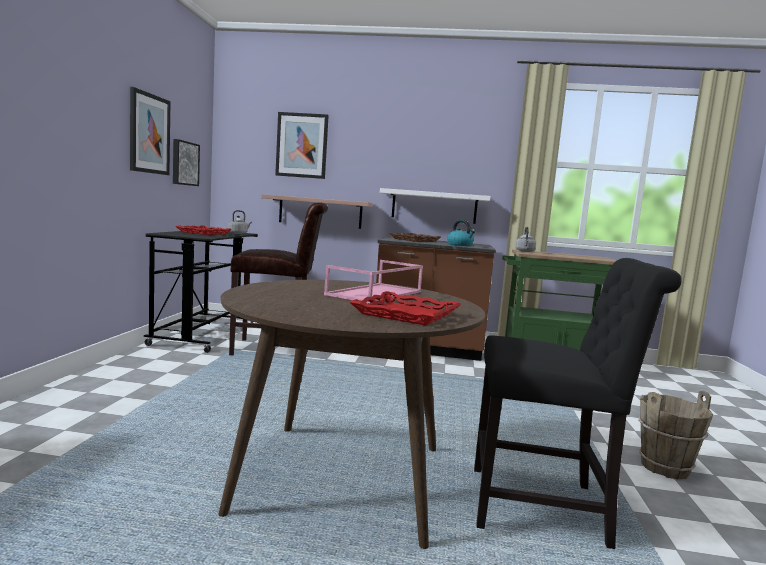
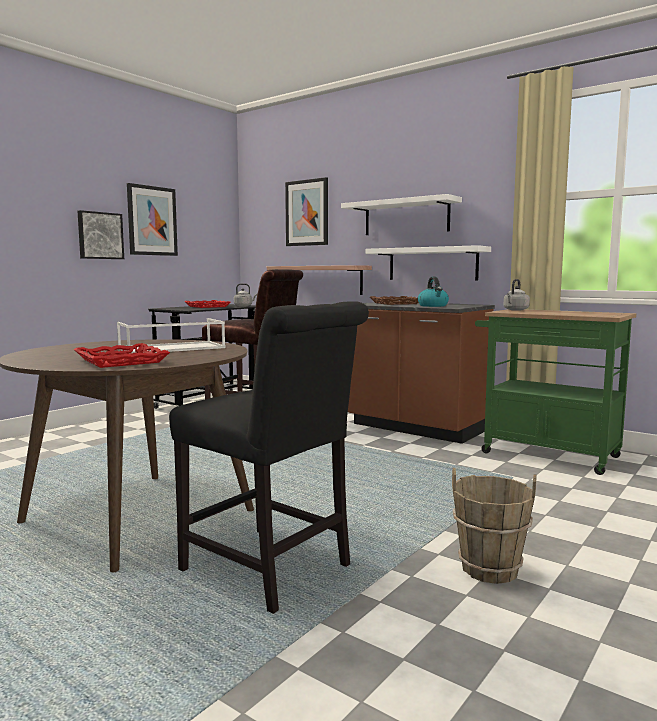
camera: 30 degrees right, 0 degrees up
picture [173,139,200,186] -> picture moved to [77,210,124,259]
pink tray [324,260,423,304] -> white tray [117,318,226,354]
none -> white shelf [341,194,462,235]

